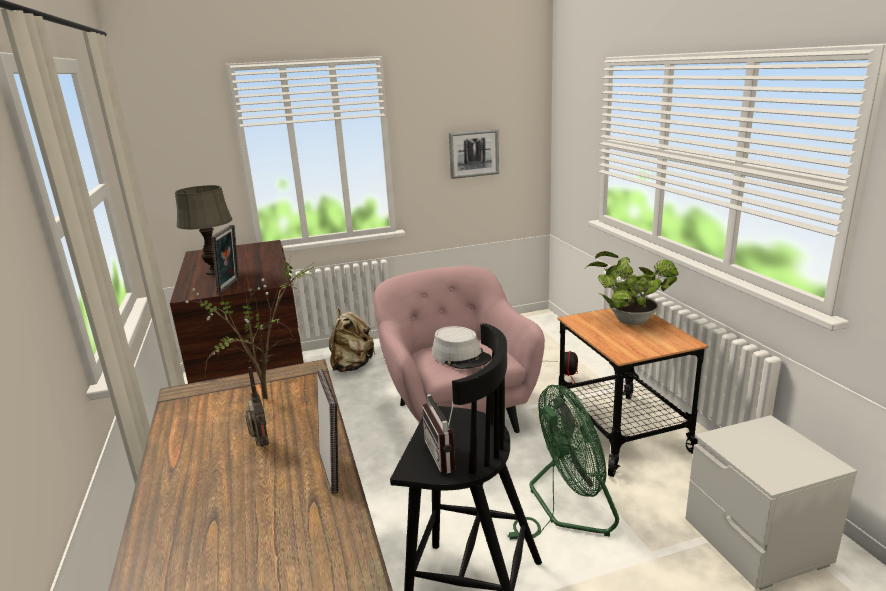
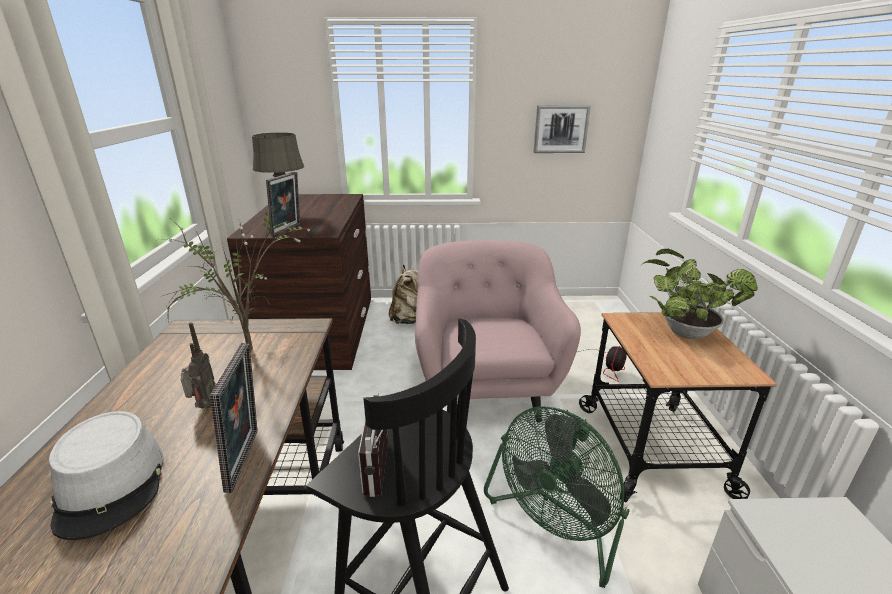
camera: 15 degrees right, 5 degrees up
grey hat [432,326,492,369] -> grey hat moved to [49,411,164,540]
green fan [506,385,619,540] -> green fan turned 135 degrees clockwise [484,407,630,588]

